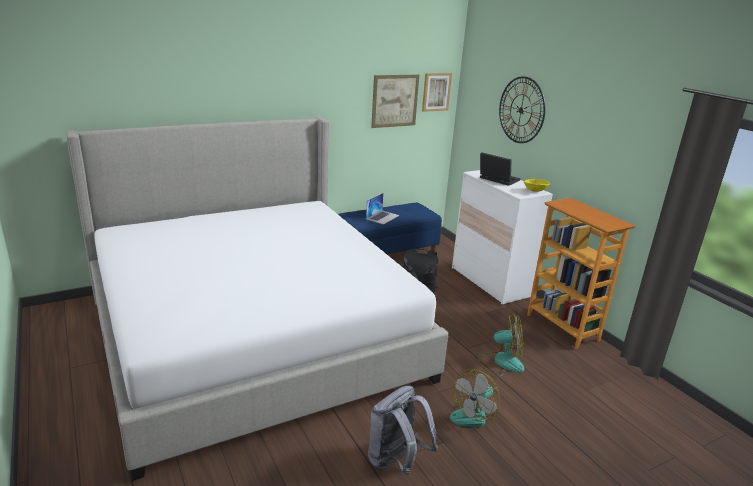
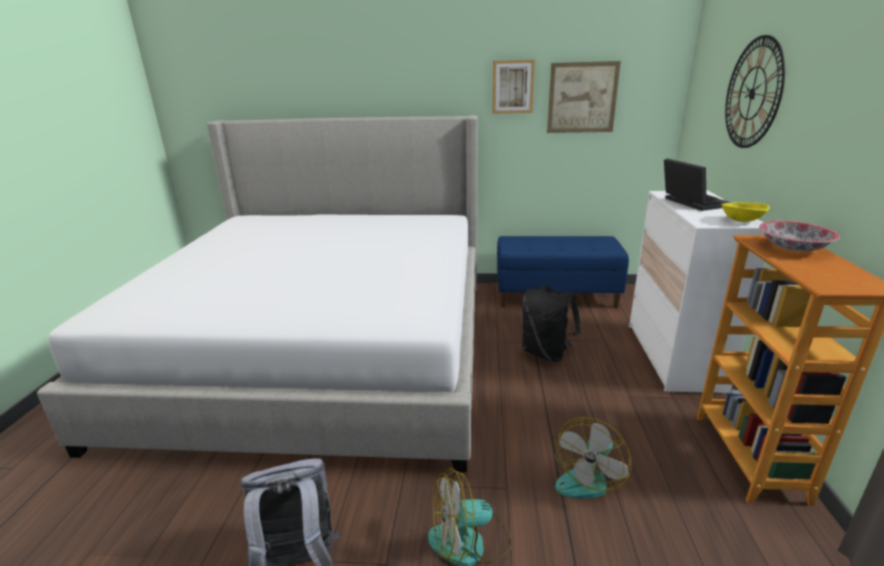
camera: 35 degrees right, 0 degrees up
laptop [366,193,400,224] -> none
picture [422,73,452,112] -> picture moved to [492,60,535,114]
fan [478,315,524,378] -> fan turned 90 degrees clockwise [554,417,632,499]
none -> bowl [759,221,840,251]

